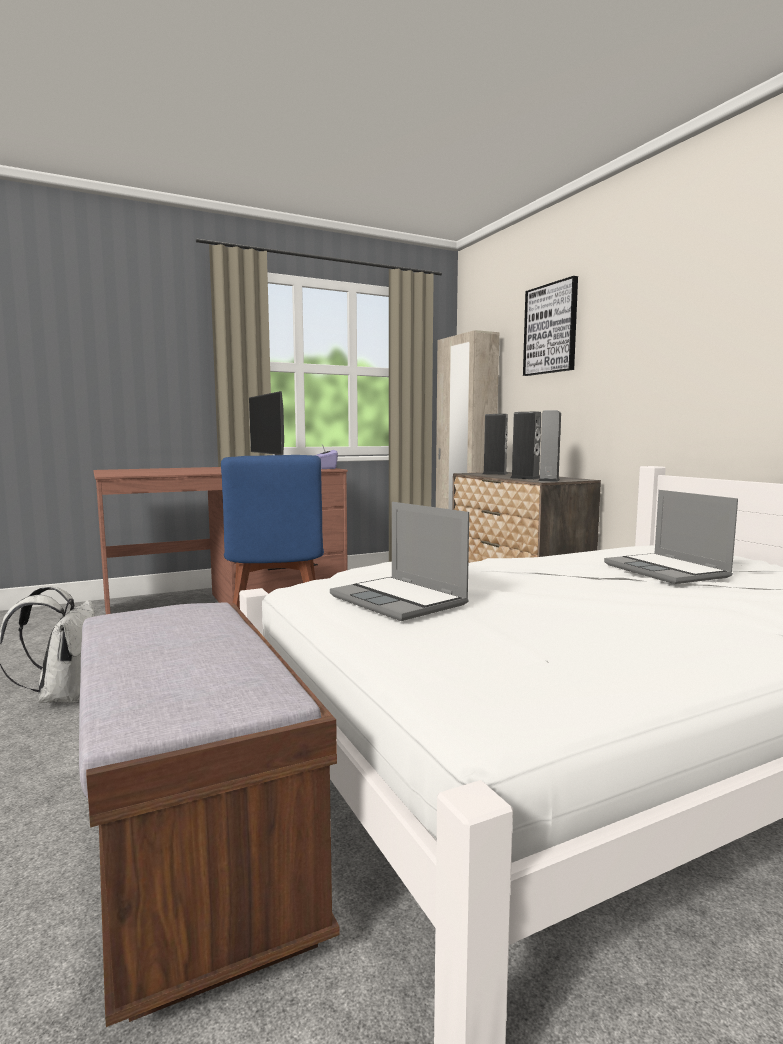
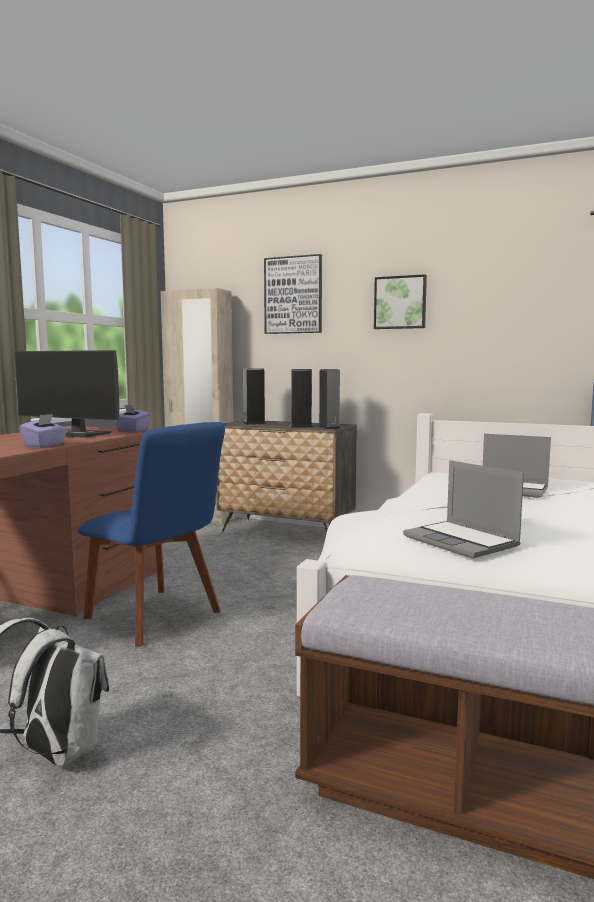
camera: 40 degrees left, 0 degrees up
laptop [330,502,469,621] -> laptop turned 45 degrees clockwise [403,460,524,559]
none -> purple tissue box [19,414,67,448]
none -> picture [374,274,427,329]

